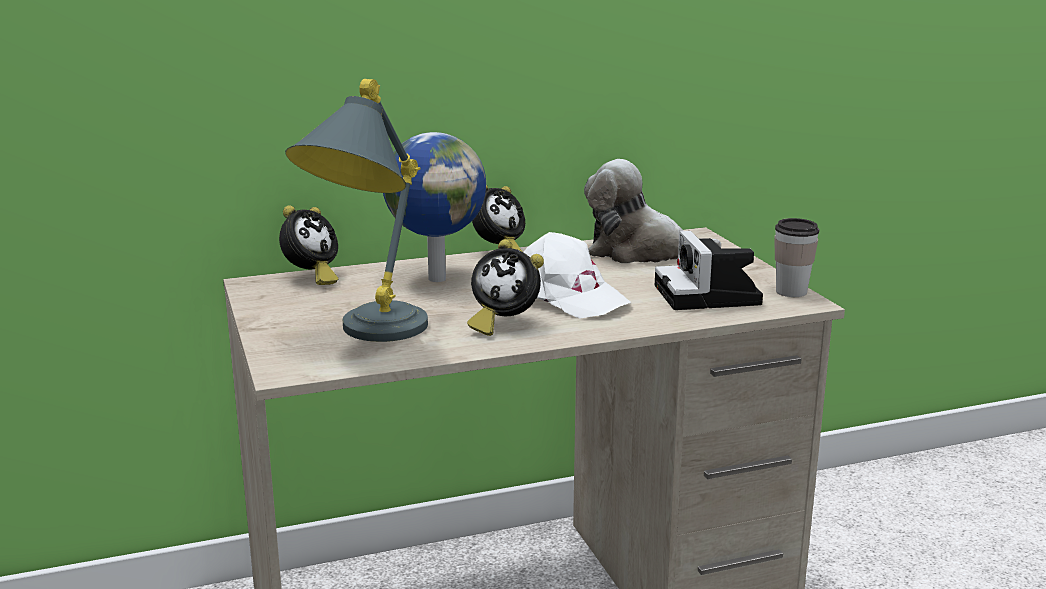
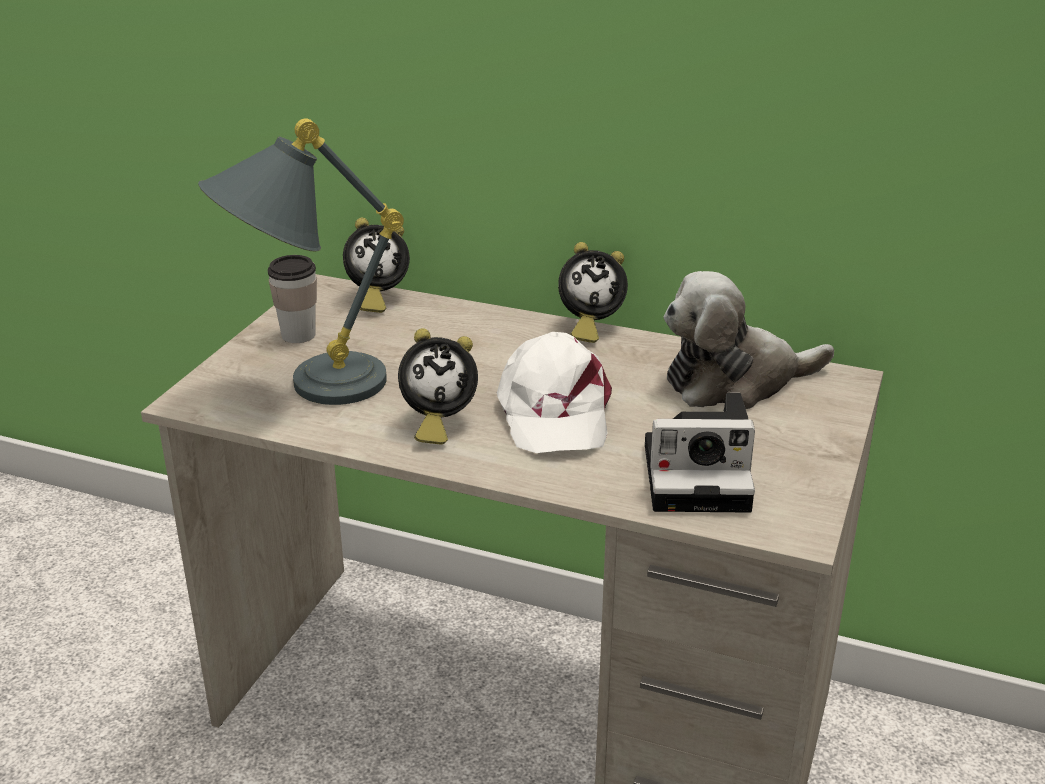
camera: 40 degrees right, 10 degrees up
globe [383,132,486,282] -> none
alarm clock [467,239,544,336] -> alarm clock turned 75 degrees counterclockwise [398,328,478,444]
plush toy [584,159,721,263] -> plush toy turned 75 degrees counterclockwise [664,271,834,409]
camera [655,231,763,310] -> camera turned 120 degrees counterclockwise [645,393,755,513]
cup [775,218,819,297] -> cup moved to [268,255,317,343]

